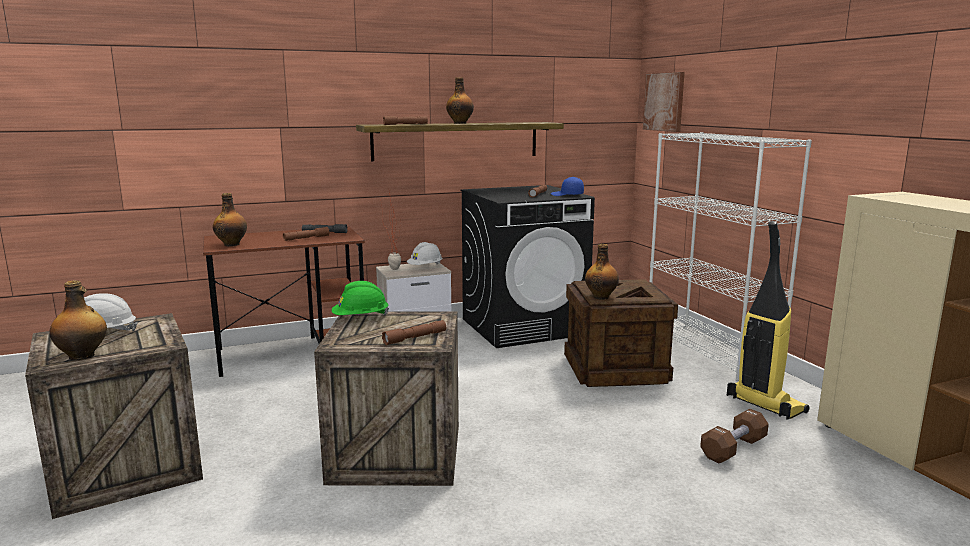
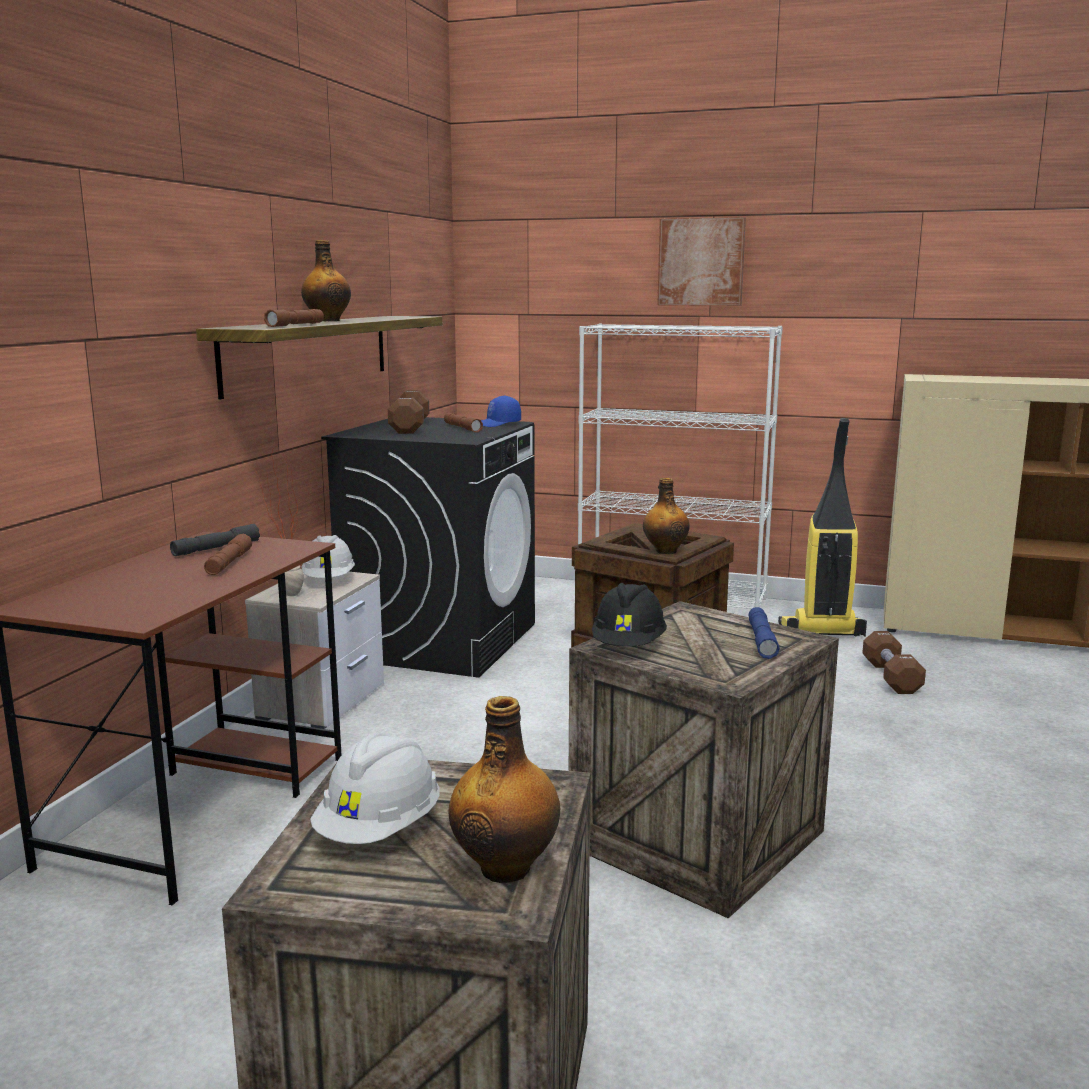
camera: 50 degrees left, 0 degrees up
bottle [213,193,247,246] -> none
green hard hat [332,281,389,315] -> black hard hat [592,583,667,646]
brown flashlight [382,320,446,345] -> blue flashlight [749,607,780,659]
picture [643,72,685,132] -> picture moved to [657,217,746,306]
none -> brown dumbbell [388,390,429,434]

